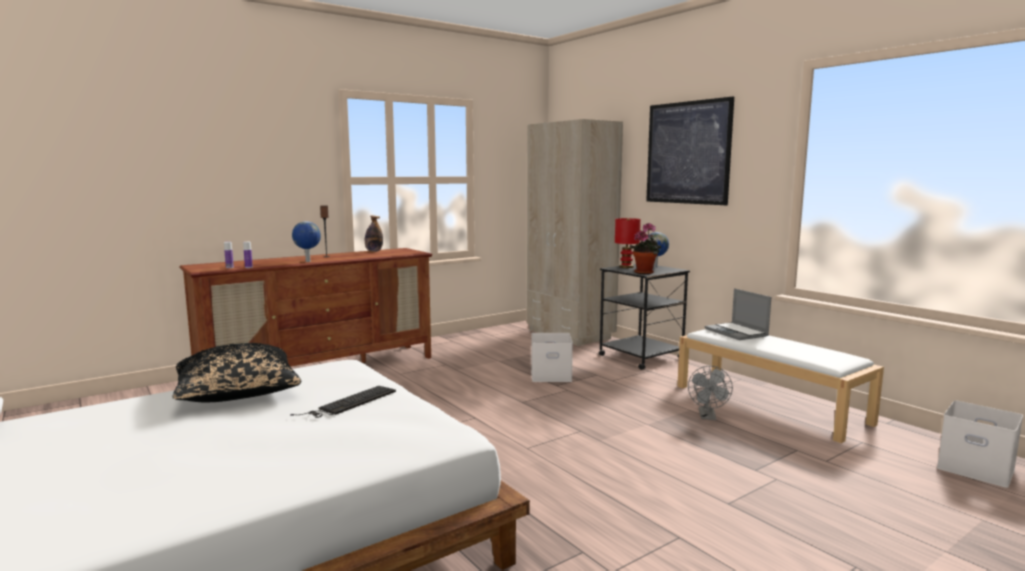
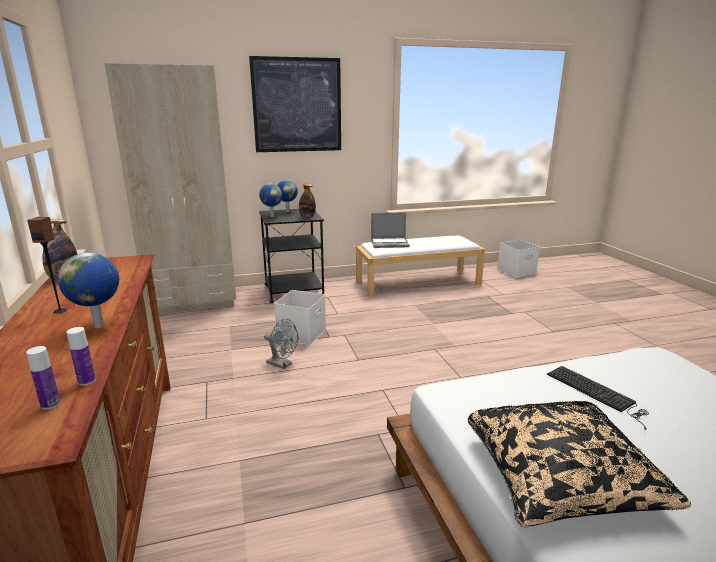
camera: 70 degrees left, 10 degrees up
red table lamp [615,218,641,268] -> globe [259,183,283,217]
potted plant [630,223,661,274] -> bottle [299,183,316,218]
grey fan [688,366,733,420] -> grey fan moved to [264,319,299,369]

